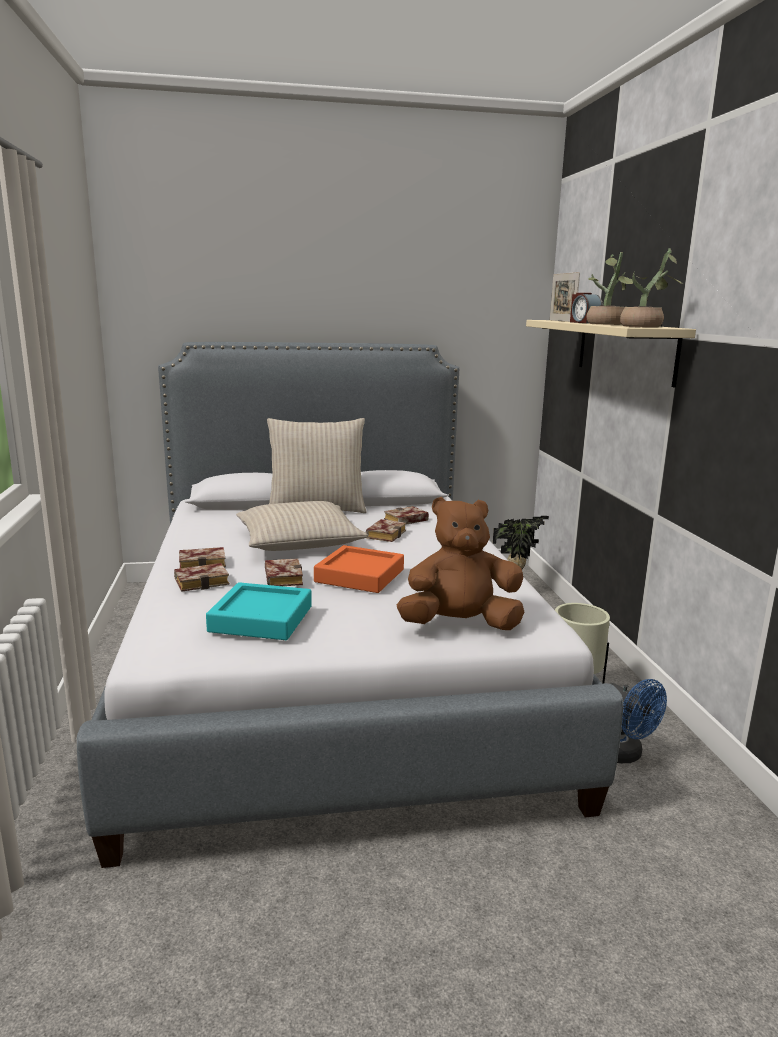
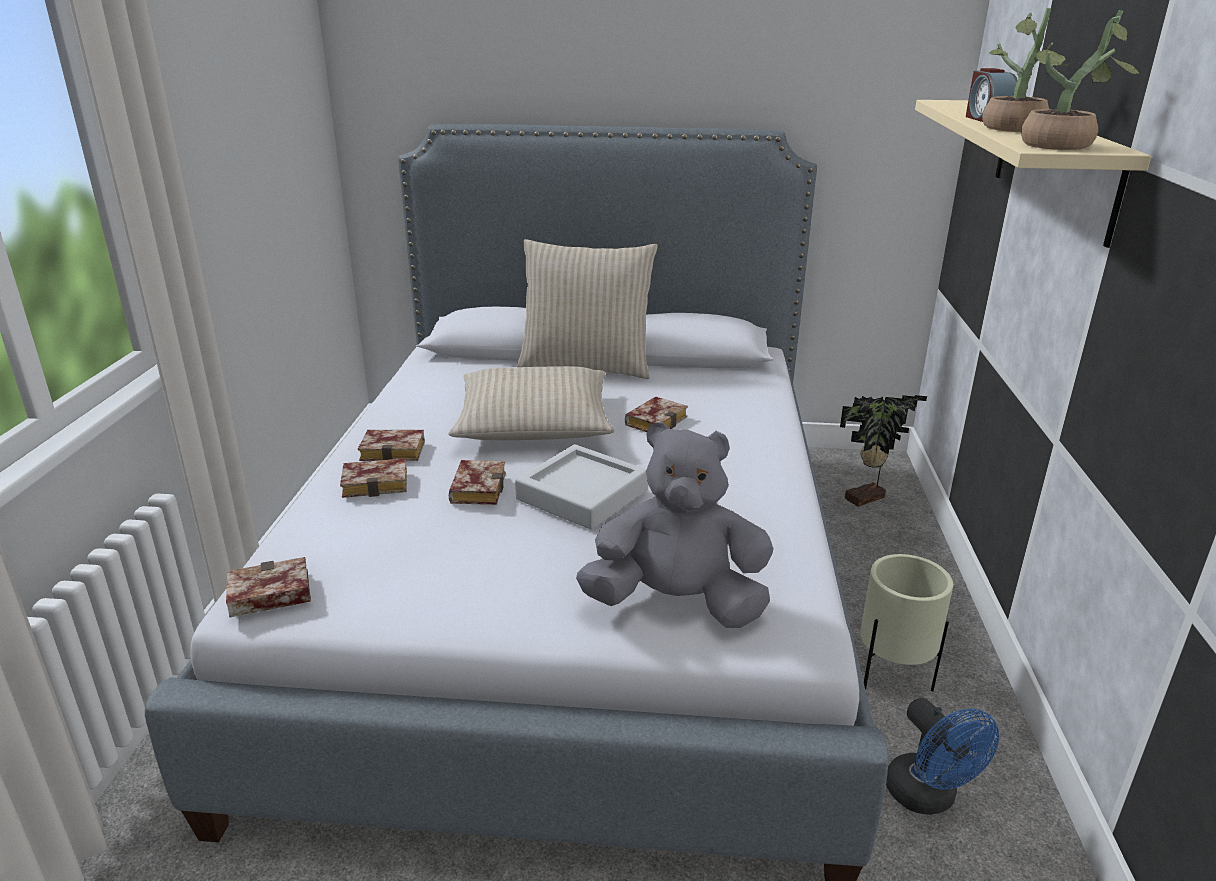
camera: 15 degrees right, 10 degrees up
turquoise tray [206,582,312,640] -> none
orange tray [314,545,404,593] -> grey tray [515,444,648,530]
book [384,506,429,525] -> book moved to [226,557,311,617]
brown plush toy [397,497,524,630] -> grey plush toy [576,422,773,628]
picture frame [550,272,580,322] -> none

